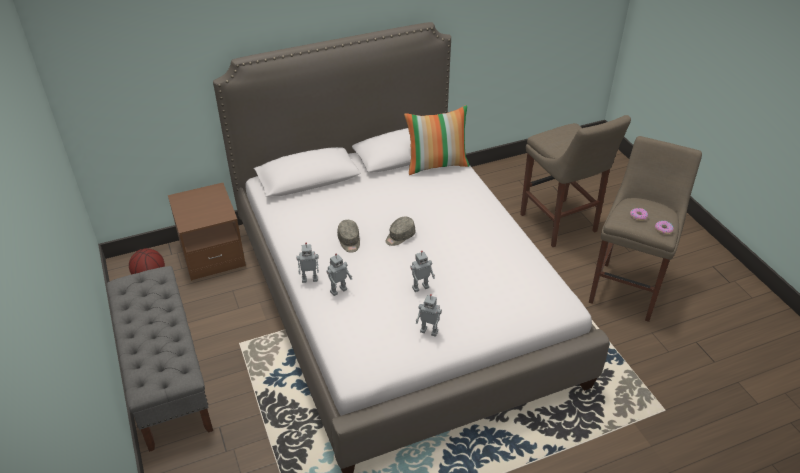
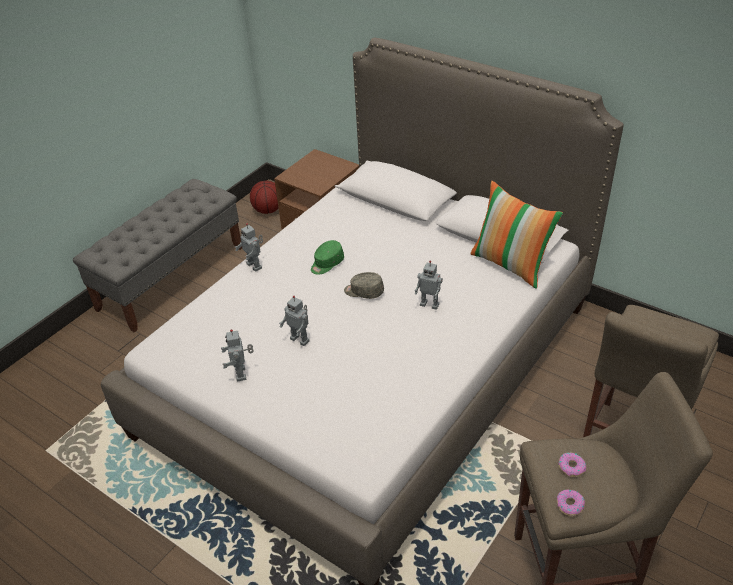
camera: 60 degrees right, 0 degrees up
toy robot [327,254,352,296] -> toy robot moved to [415,261,443,310]
grey cap [337,220,360,253] -> green cap [311,240,344,275]

